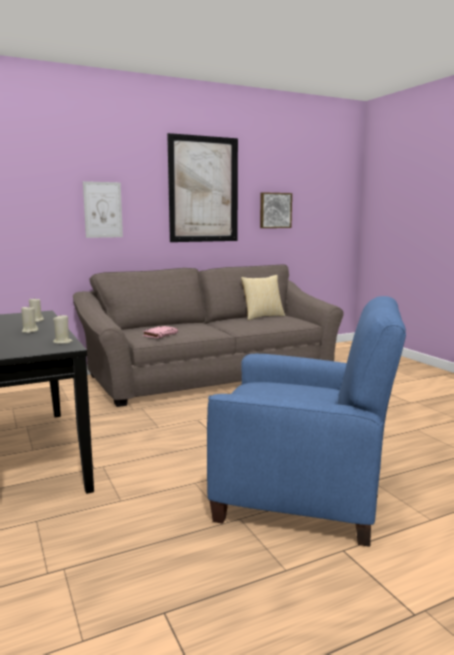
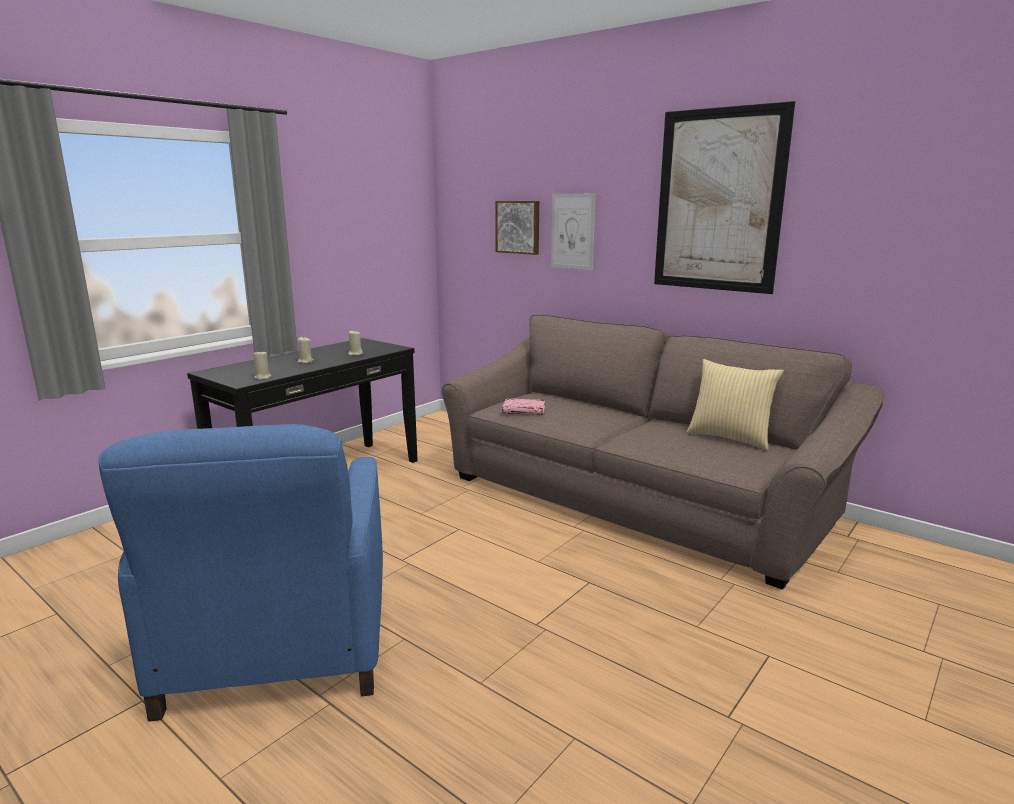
camera: 65 degrees right, 5 degrees up
picture [260,192,292,228] -> picture moved to [495,201,539,255]

